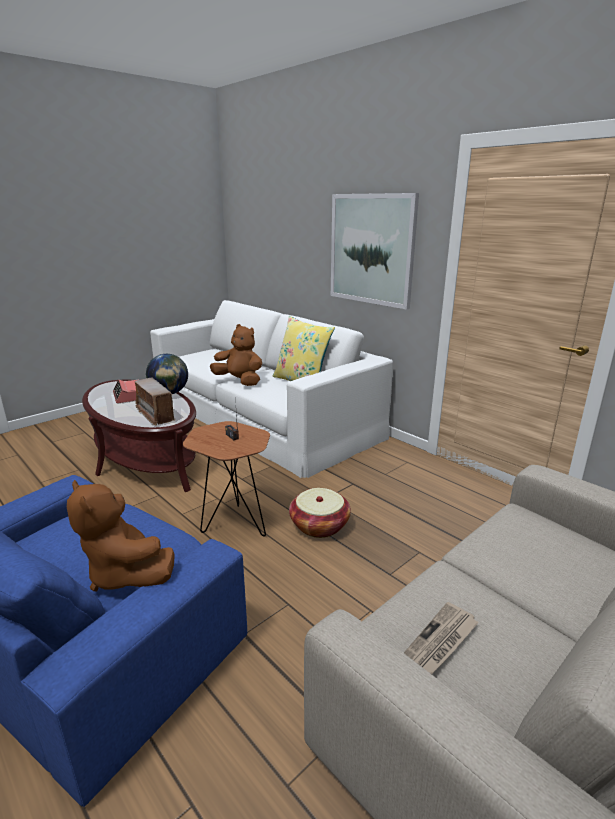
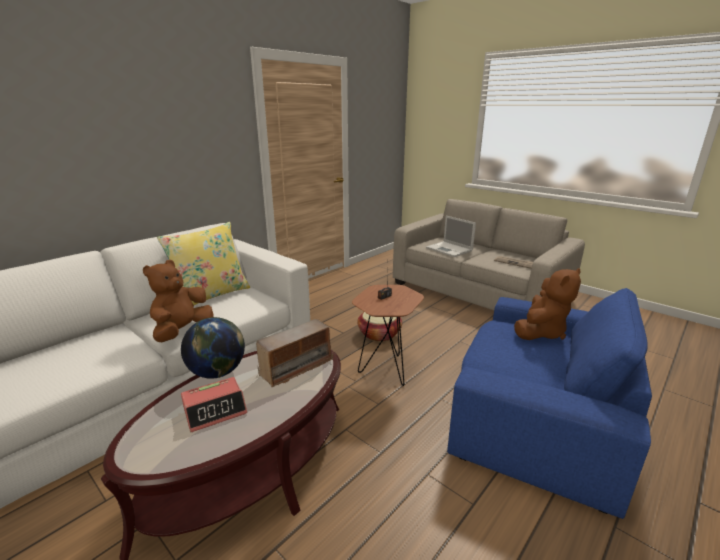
camera: 95 degrees left, 0 degrees up
picture [331,193,419,310] -> none
none -> laptop [426,216,476,257]

